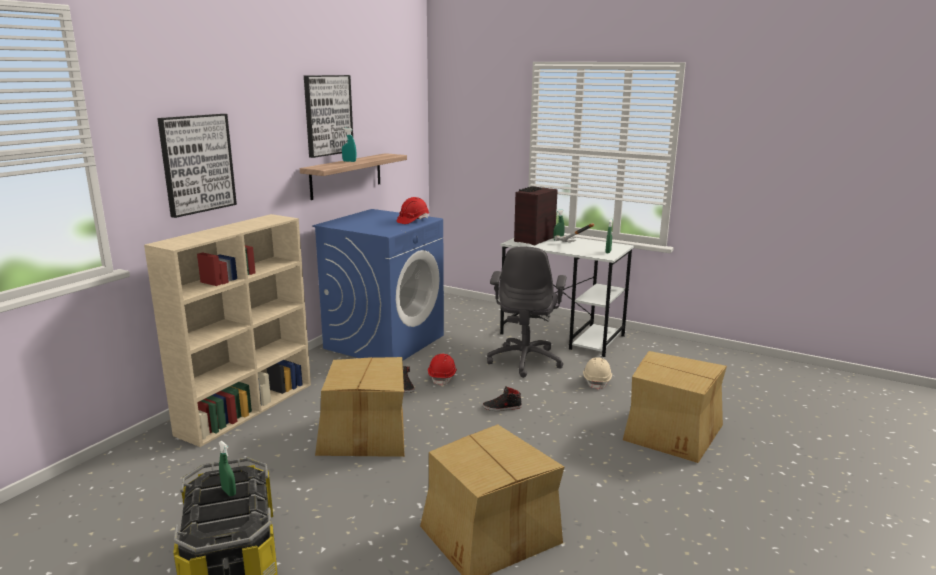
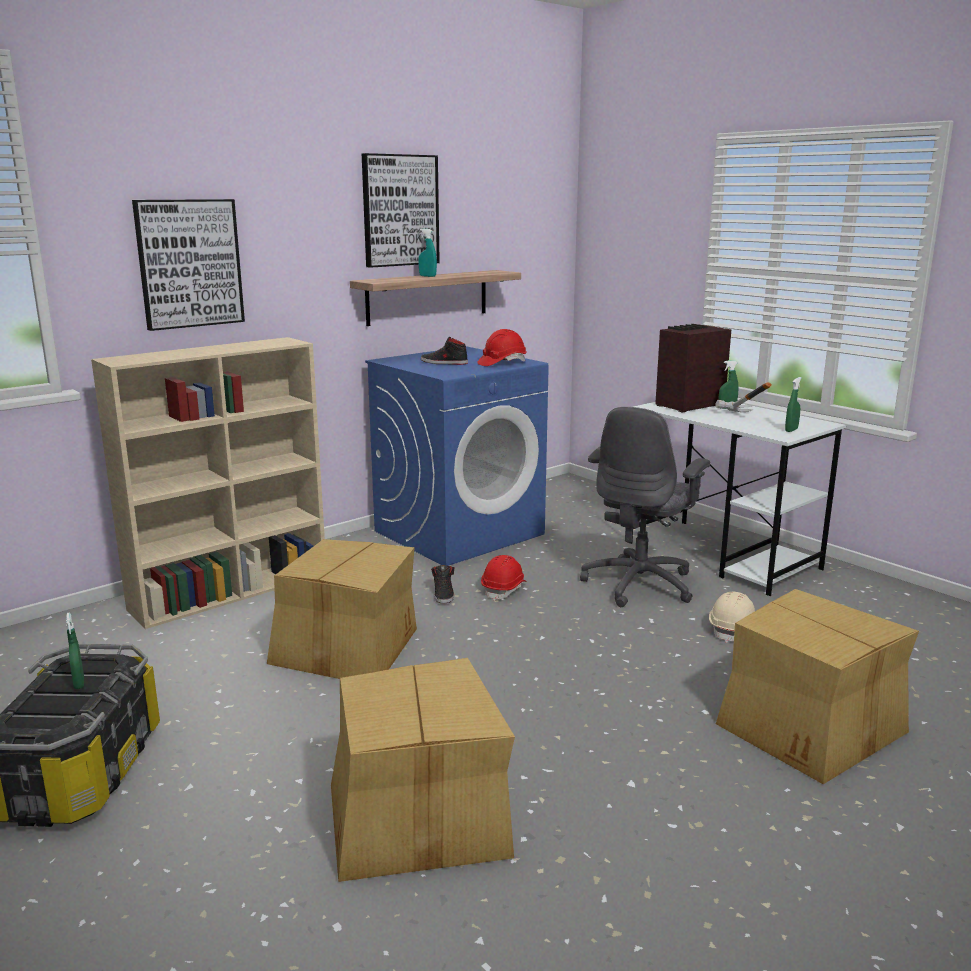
camera: 20 degrees right, 0 degrees up
black shoe [483,386,522,411] -> black shoe moved to [421,336,468,365]

